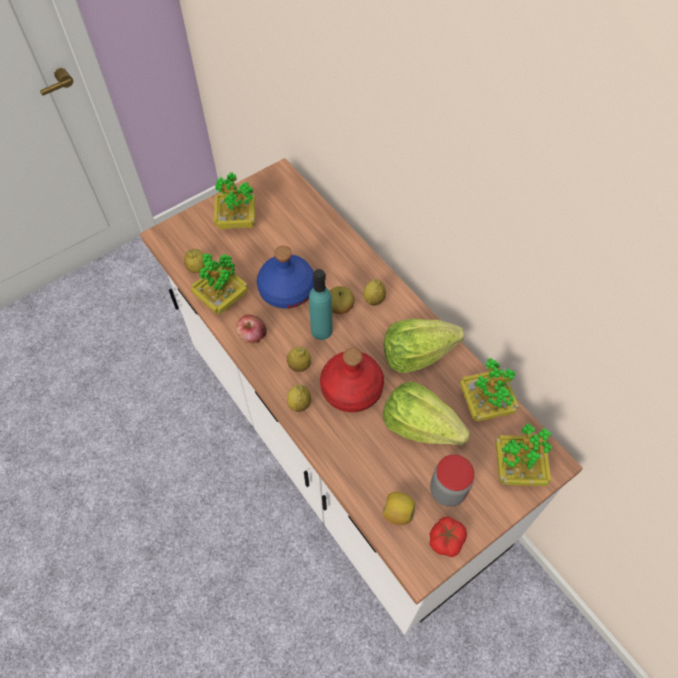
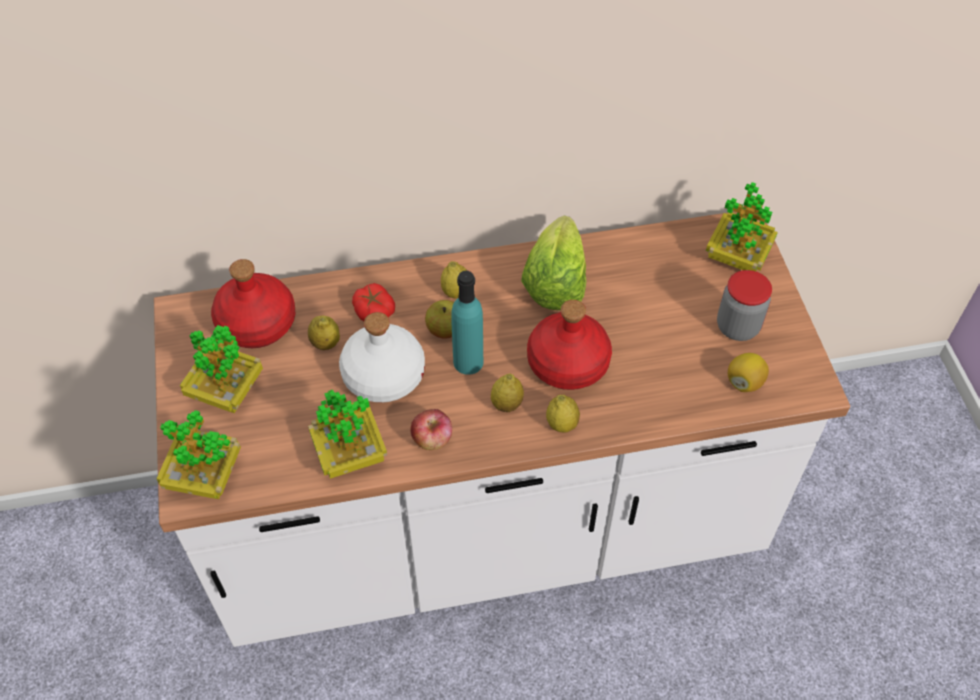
camera: 65 degrees left, 5 degrees down
lemon [184,249,205,273] -> lemon moved to [308,316,340,350]
blue bottle [257,246,314,309] -> white bottle [339,312,425,403]
lettuce [382,381,470,445] -> none
tomato [429,517,467,557] -> tomato moved to [352,283,395,321]
potted plant [460,358,519,421] -> potted plant moved to [156,410,241,499]
none -> red bottle [211,259,295,348]

